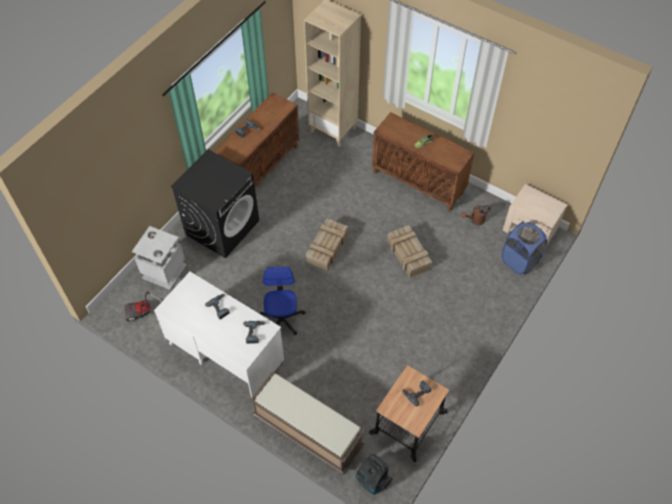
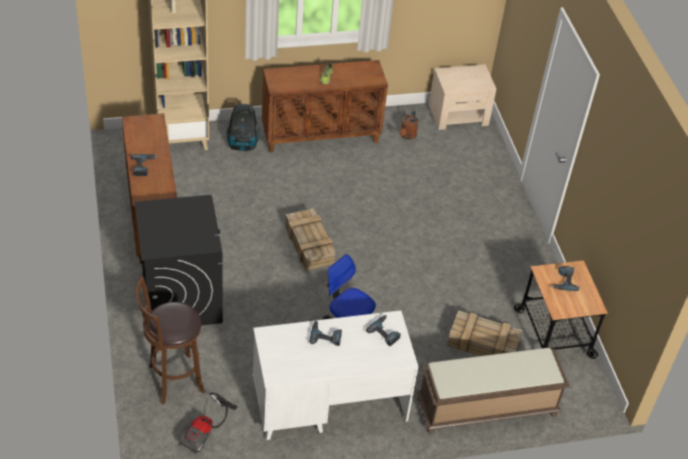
camera: 50 degrees left, 10 degrees down
grey trash can [132,226,187,290] -> brown stool [136,276,205,404]
vacuum cleaner [356,454,393,495] -> vacuum cleaner moved to [227,104,259,151]
crate [387,225,432,278] -> crate moved to [447,310,522,356]
blue laundry basket [502,222,547,275] -> none

